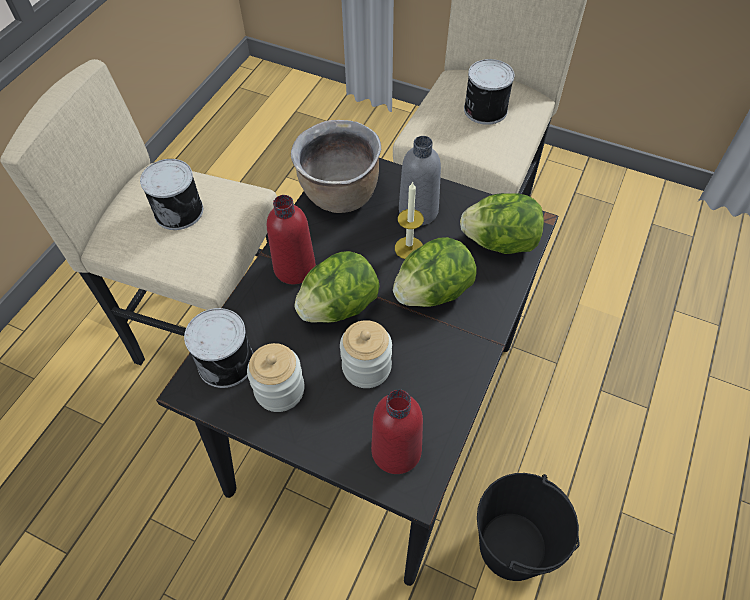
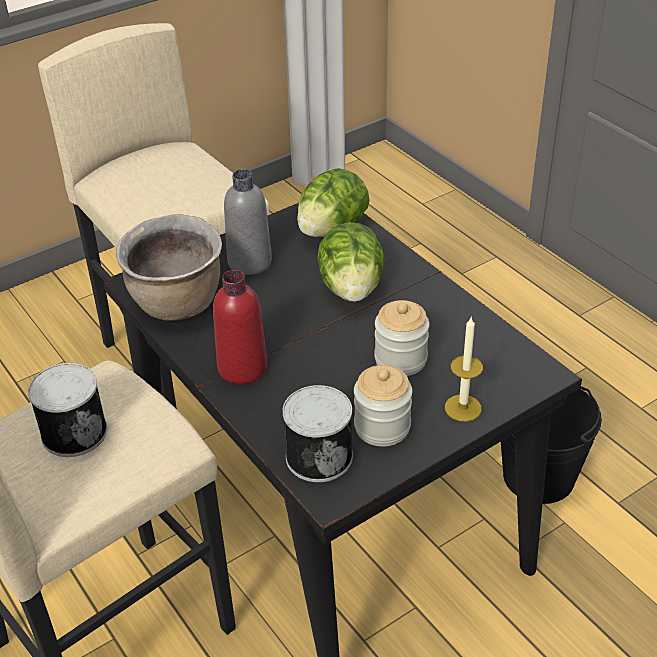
camera: 60 degrees left, 15 degrees down
lettuce [294,251,379,323] -> none
red bottle [371,390,423,474] -> none
candle [395,181,424,259] -> candle moved to [445,316,483,422]
can [464,59,514,125] -> none

